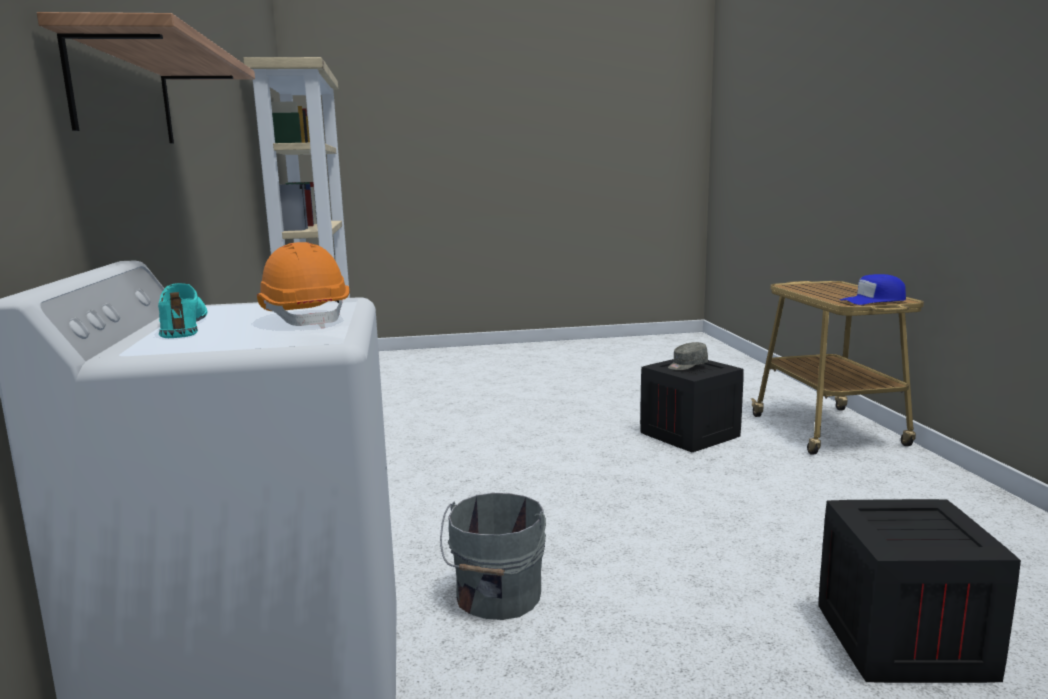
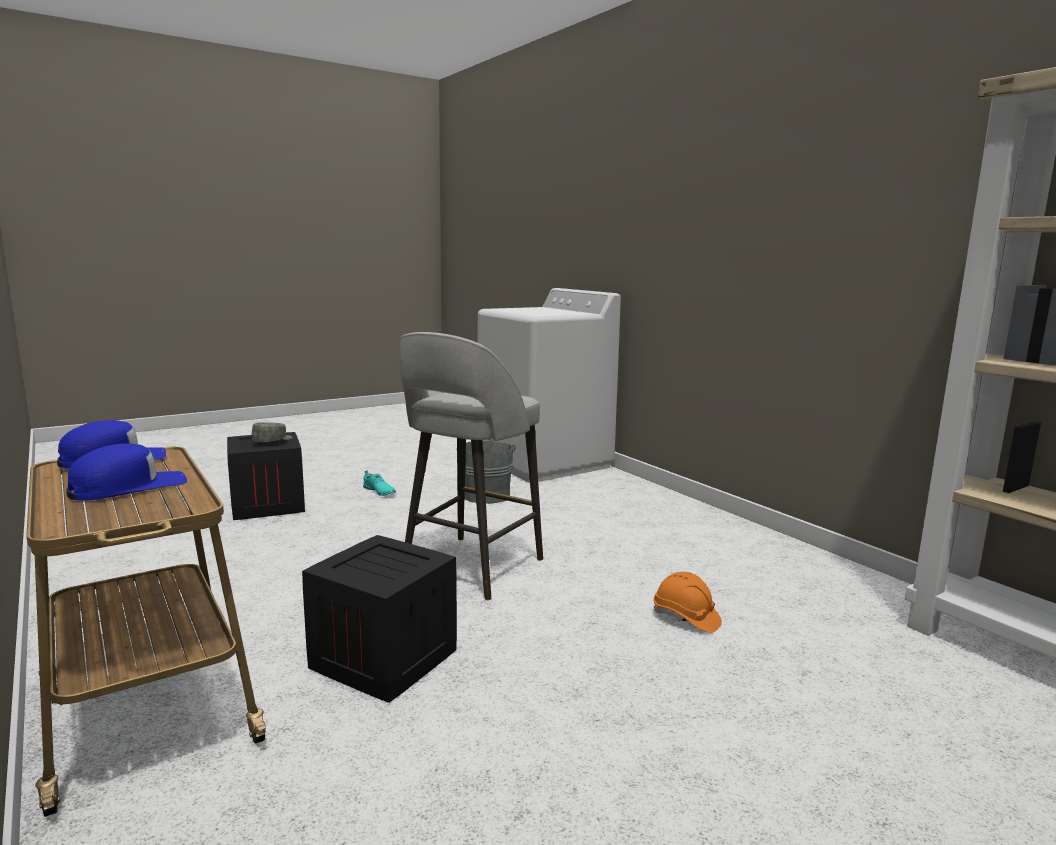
camera: 155 degrees right, 0 degrees up
shelf [37,12,255,143] -> none
turquoise shoe [158,283,208,338] -> turquoise shoe moved to [363,471,396,496]
orange hard hat [257,242,349,328] -> orange hard hat moved to [653,572,722,633]
grey cap [668,342,708,370] -> grey cap moved to [252,422,292,442]
none -> blue cap [66,443,187,501]
none -> grey stool [399,332,543,600]

